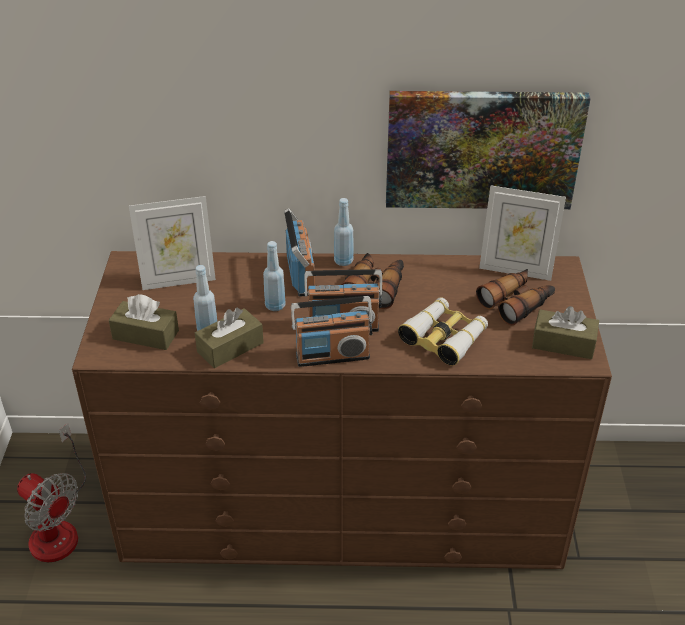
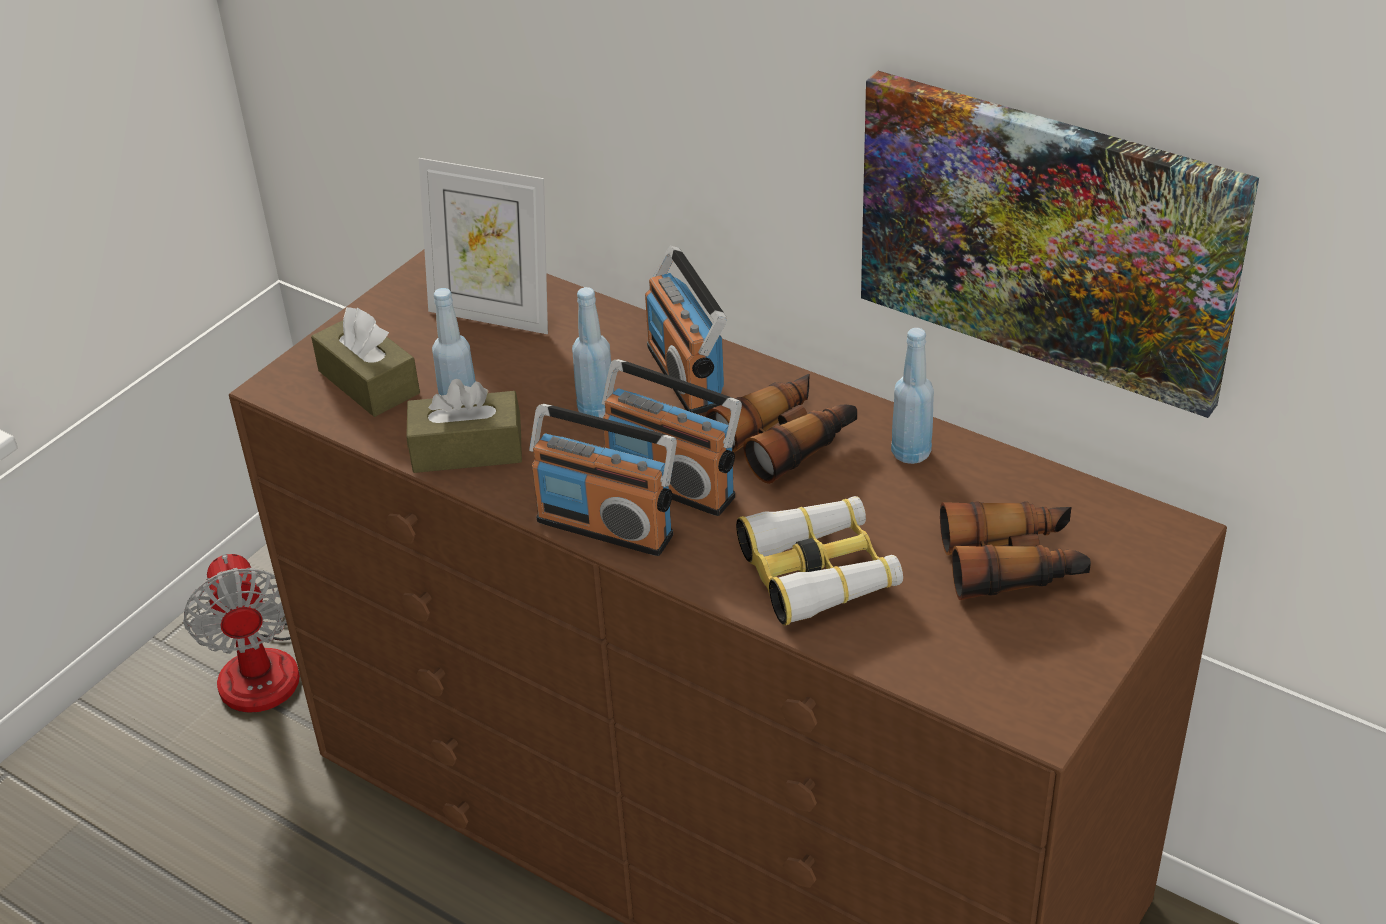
camera: 35 degrees right, 0 degrees up
radio [284,208,315,297] -> radio turned 135 degrees clockwise [645,246,727,414]
blue bottle [334,198,354,266] -> blue bottle moved to [891,328,934,464]
picture frame [479,185,566,281] -> none
brown tissue box [532,306,599,359] -> none

